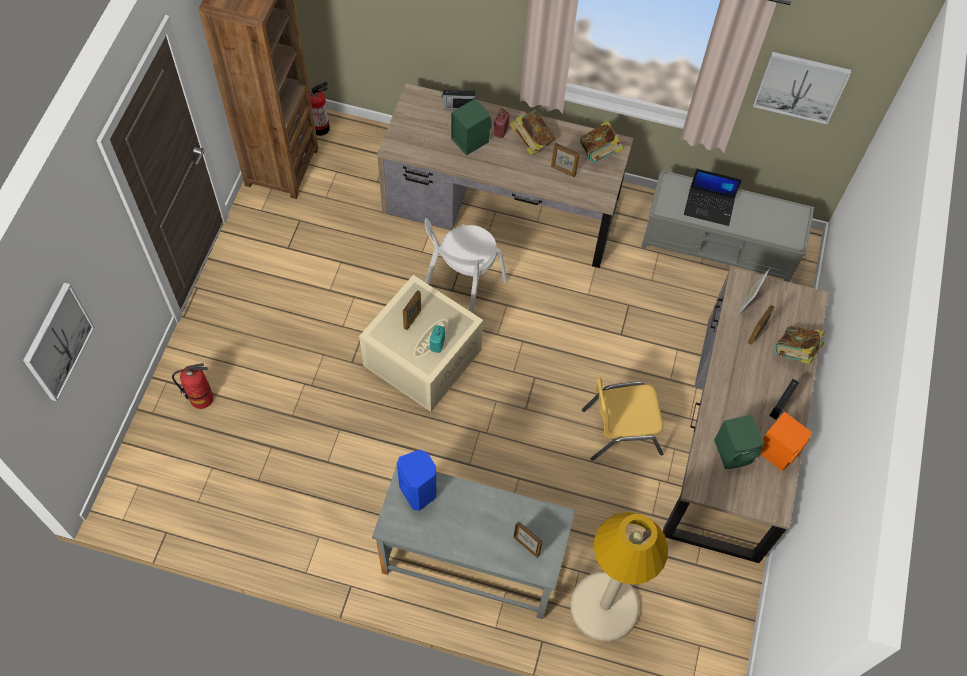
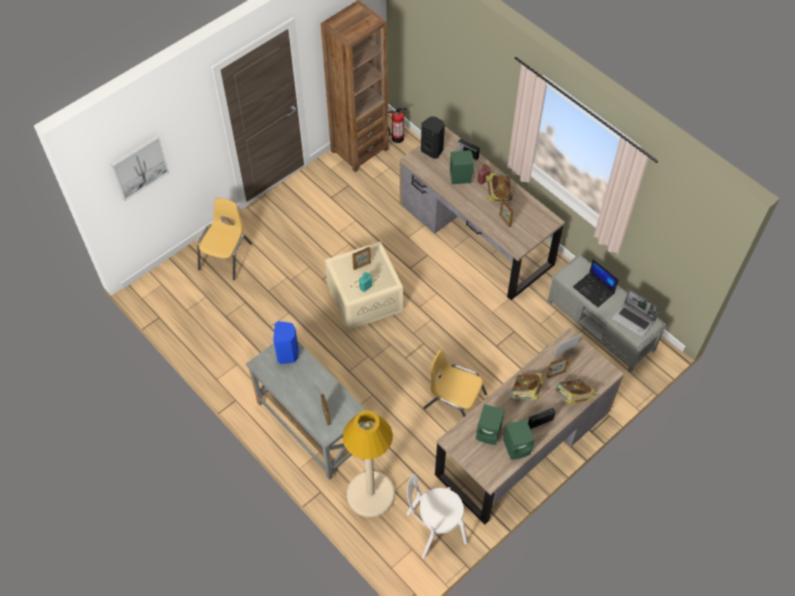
camera: 35 degrees right, 5 degrees down
fire extinguisher [172,363,213,409] -> yellow chair [198,198,252,280]
white chair [425,218,508,313] -> white chair moved to [406,474,468,559]
book [580,121,624,163] -> book moved to [511,373,544,400]
picture [753,52,851,124] -> none
orange speaker [760,412,812,471] -> green speaker [503,419,534,460]
none -> black speaker [421,116,445,159]
none -> laptop [612,289,660,338]

